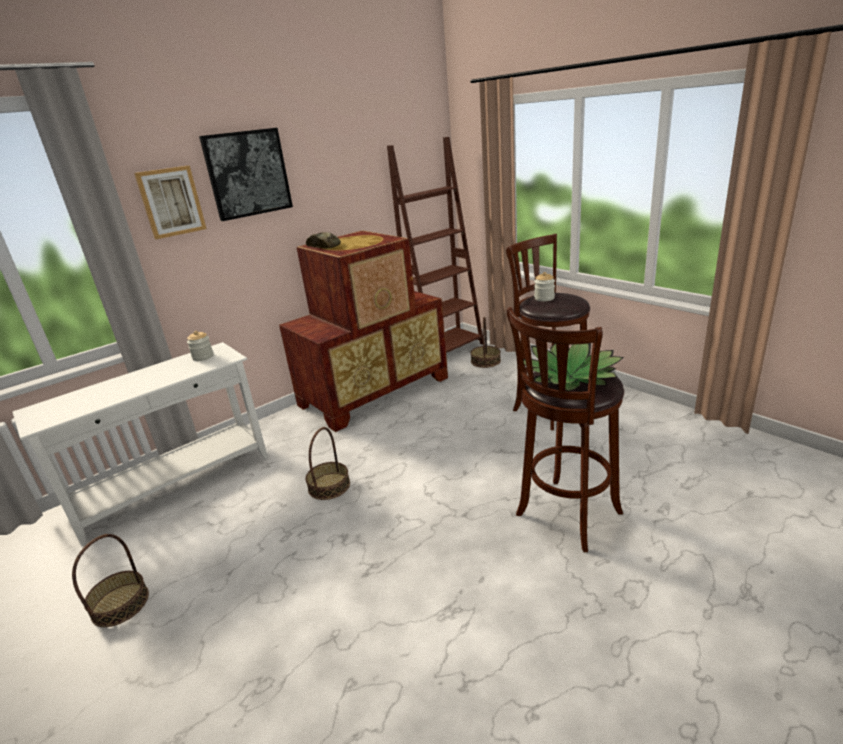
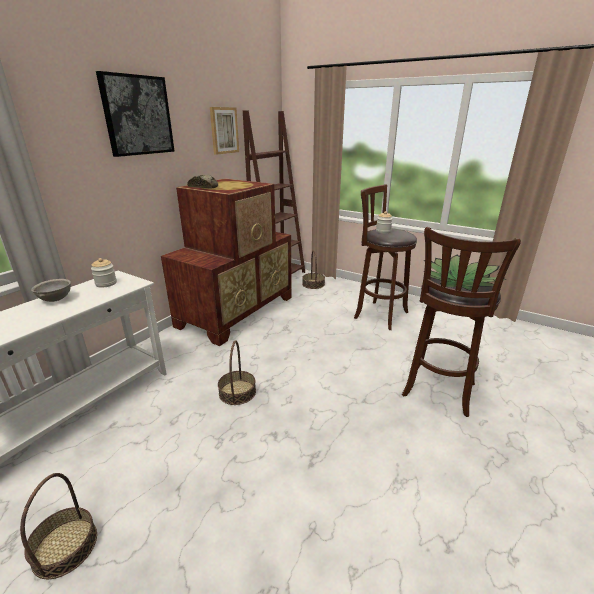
camera: 20 degrees left, 0 degrees up
picture [134,166,207,239] -> picture moved to [210,107,239,155]
none -> grey bowl [31,279,71,302]

